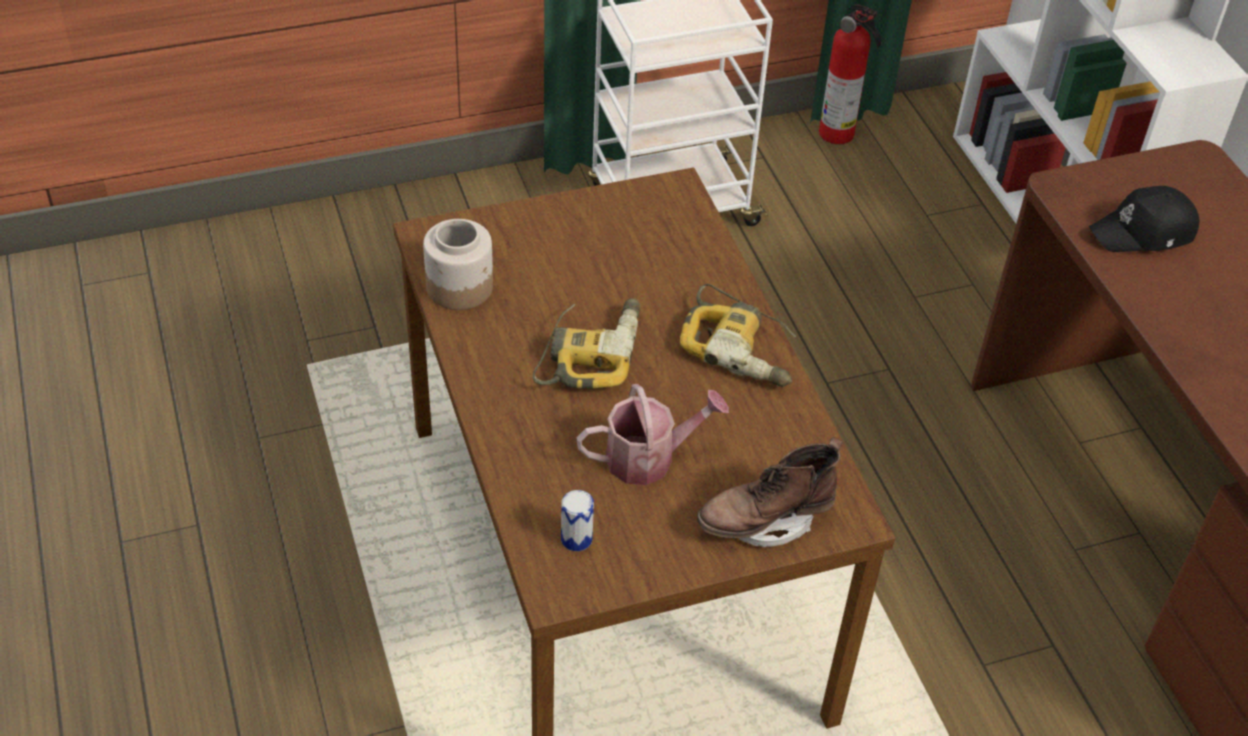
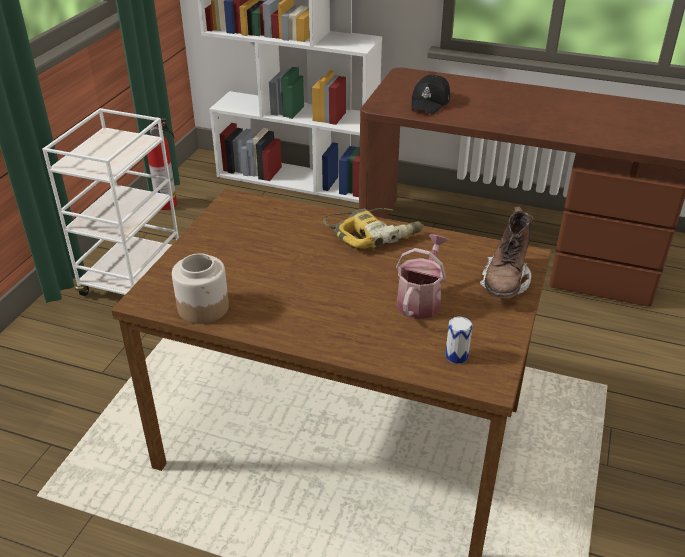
camera: 50 degrees left, 10 degrees down
power drill [533,298,641,389] -> none

